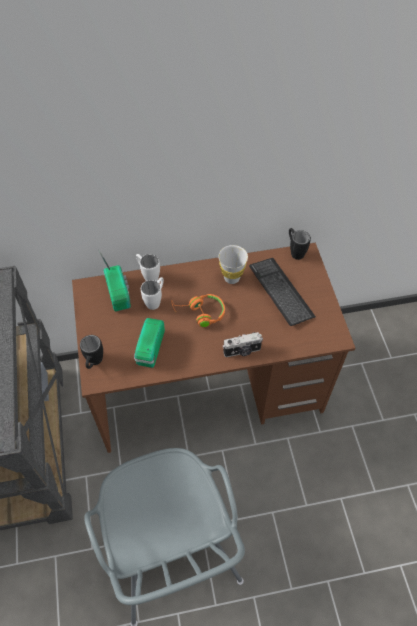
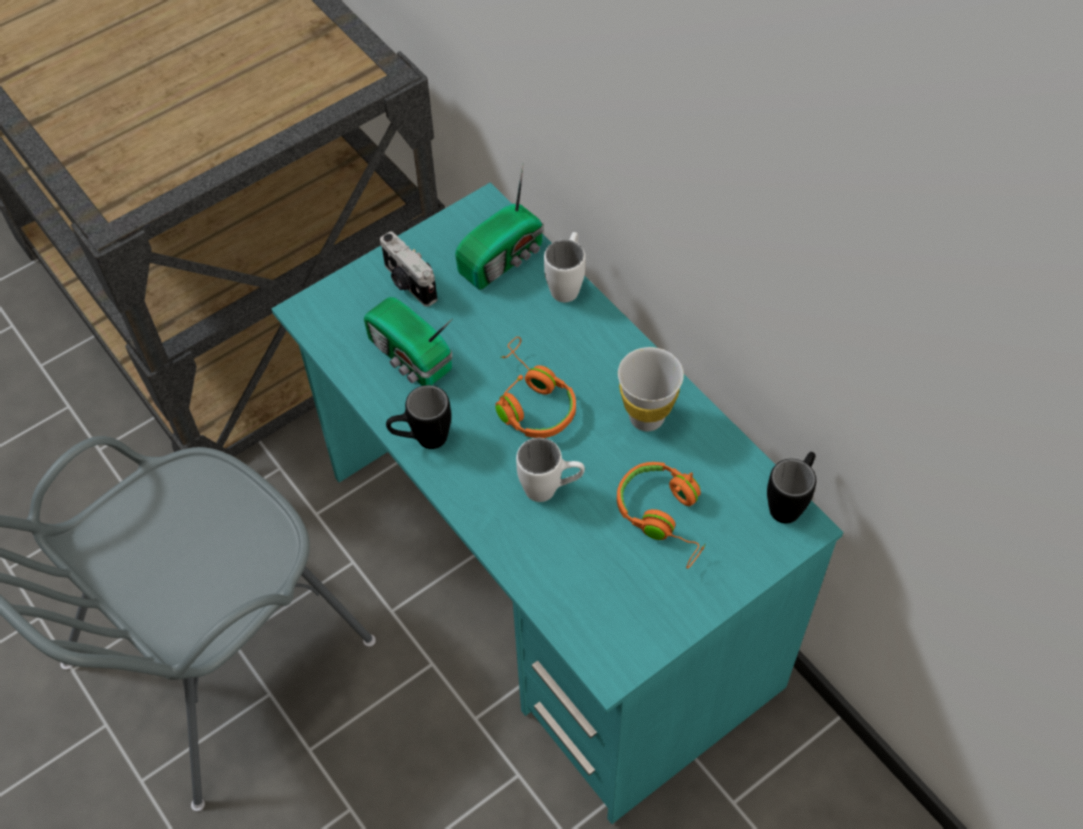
camera: 65 degrees right, 0 degrees up
brown desk [72,243,355,453] -> turquoise desk [271,182,843,824]
black mug [80,335,103,369] -> black mug moved to [386,385,451,449]
radio [134,318,165,368] -> radio turned 120 degrees counterclockwise [364,297,453,386]
white mug [141,277,164,310] -> white mug moved to [516,438,585,502]
camera [223,332,263,357] -> camera moved to [380,231,437,307]
keyboard [249,258,316,326] -> orange headphones [617,462,706,569]

